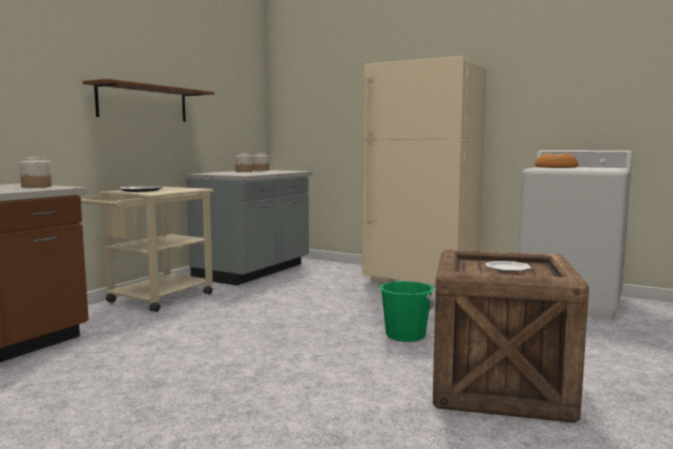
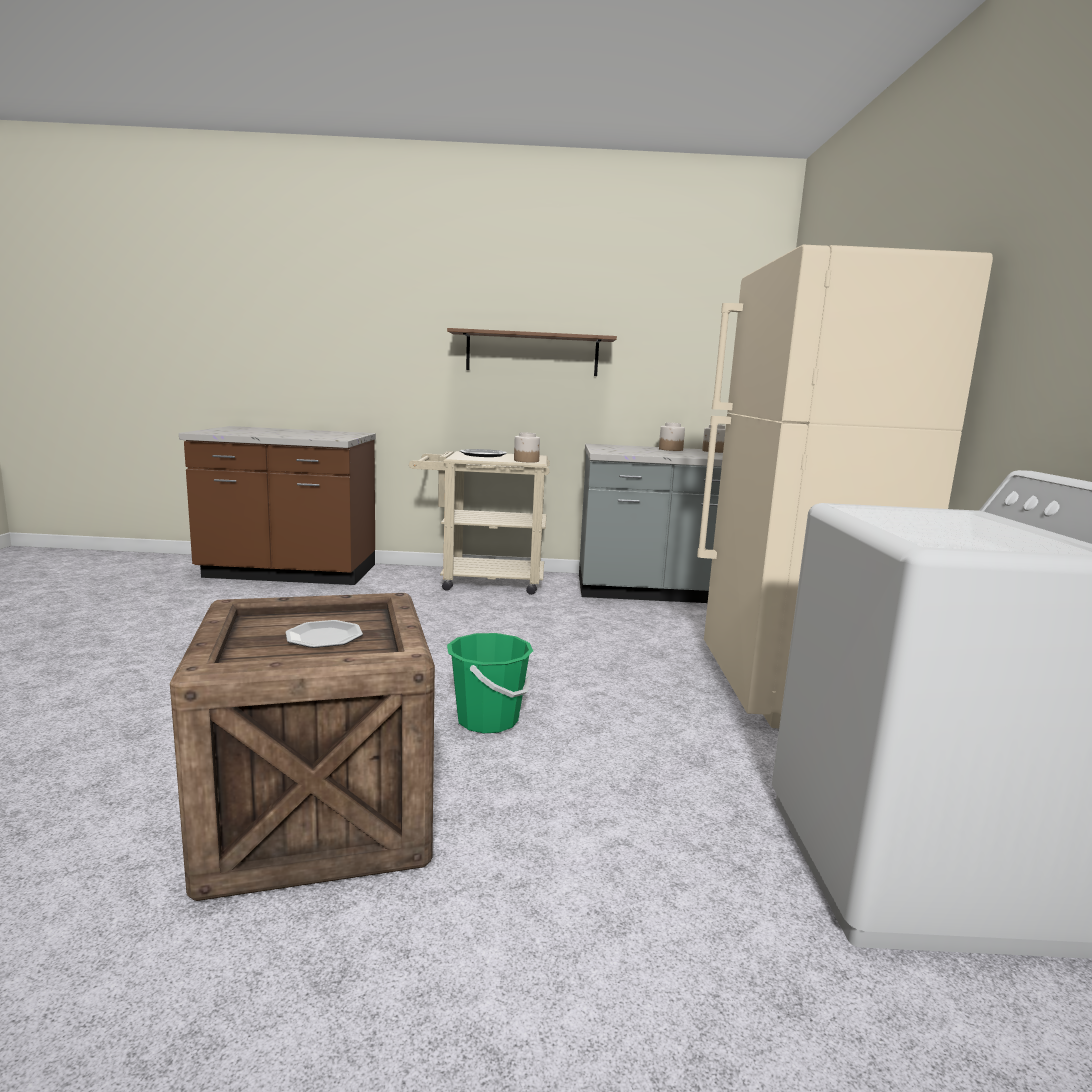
camera: 60 degrees right, 5 degrees up
jar [19,157,52,188] -> jar moved to [514,433,540,462]
bread [535,153,578,168] -> none

